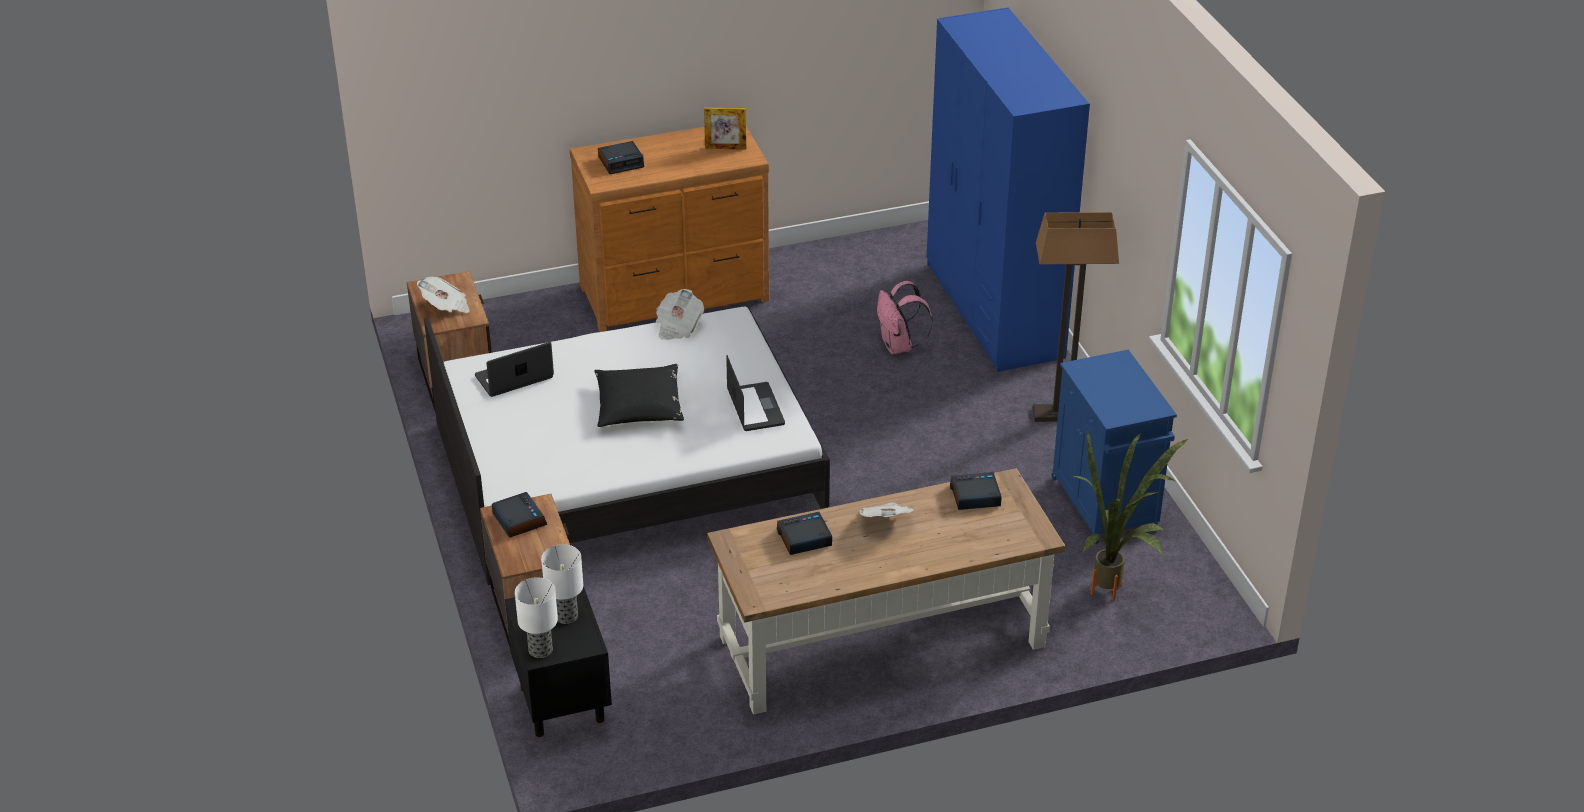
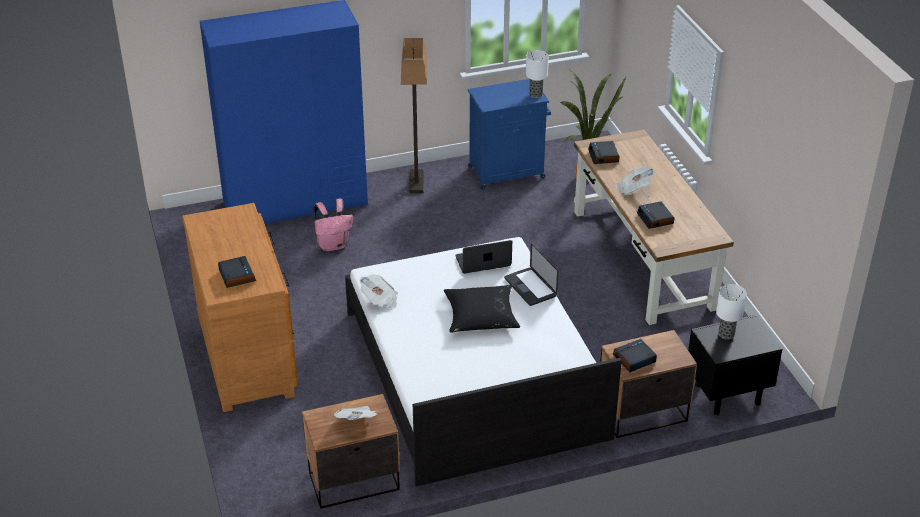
camera: 90 degrees left, 0 degrees up
laptop [475,342,554,397] -> laptop moved to [504,243,558,306]
table lamp [515,577,558,658] -> table lamp moved to [526,50,549,98]
picture frame [704,107,746,150] -> none

